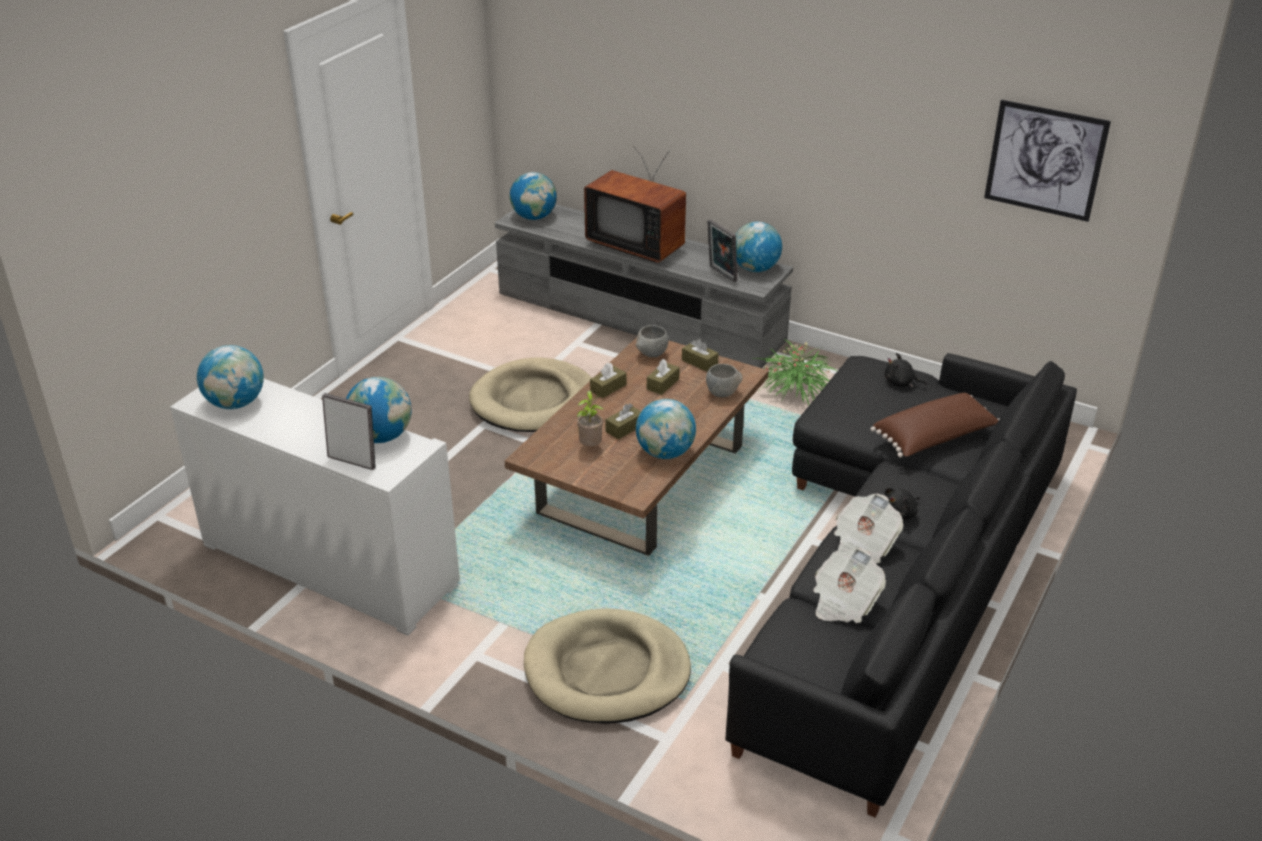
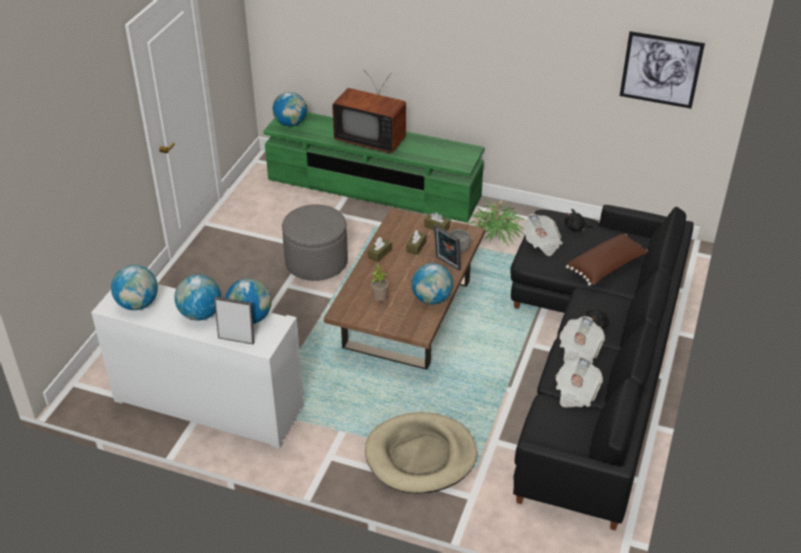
camera: 10 degrees left, 5 degrees up
beige dog bed [469,358,592,432] -> grey ottoman [282,205,348,281]
grey tv stand [495,204,793,368] -> green tv stand [264,112,485,223]
brown tissue box [605,403,641,440] -> none
grey bowl [636,325,668,357] -> none
picture frame [707,220,737,282] -> picture frame moved to [434,225,461,271]
globe [735,222,782,272] -> globe moved to [174,275,221,321]
none -> newspaper [523,213,563,256]

